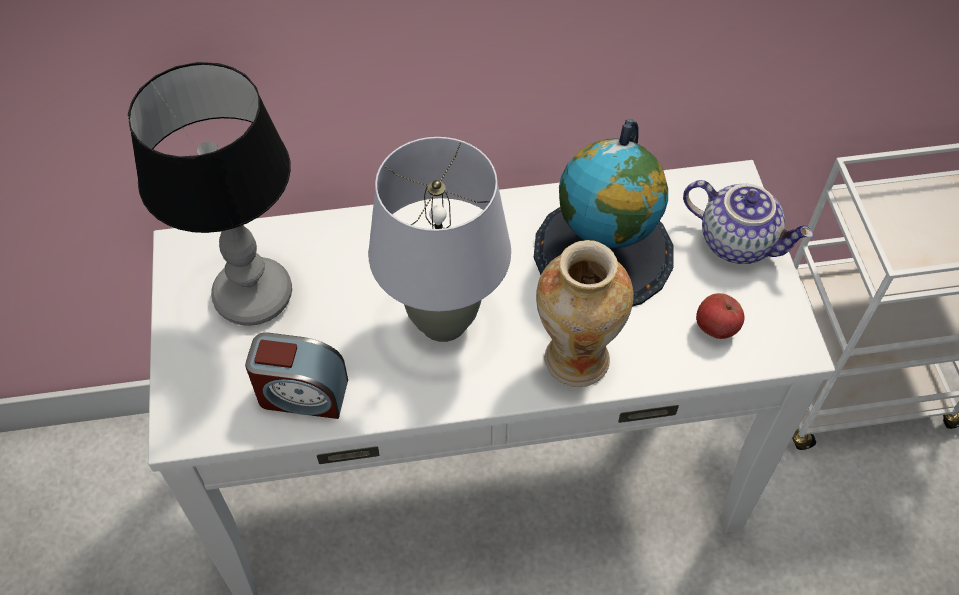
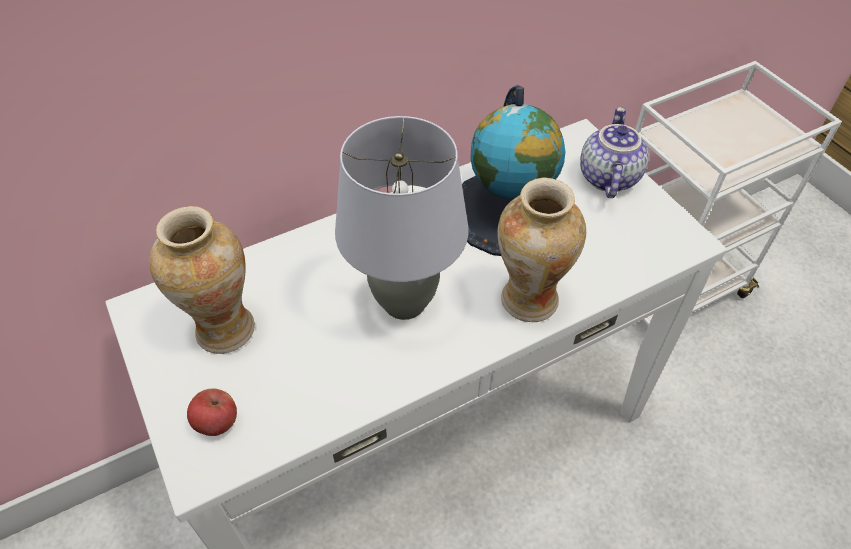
camera: 20 degrees left, 5 degrees down
table lamp [128,62,292,326] -> vase [149,206,255,354]
alarm clock [245,332,348,419] -> none
teapot [683,180,813,264] -> teapot turned 90 degrees counterclockwise [580,107,649,198]
apple [696,293,745,339] -> apple moved to [187,388,237,436]

